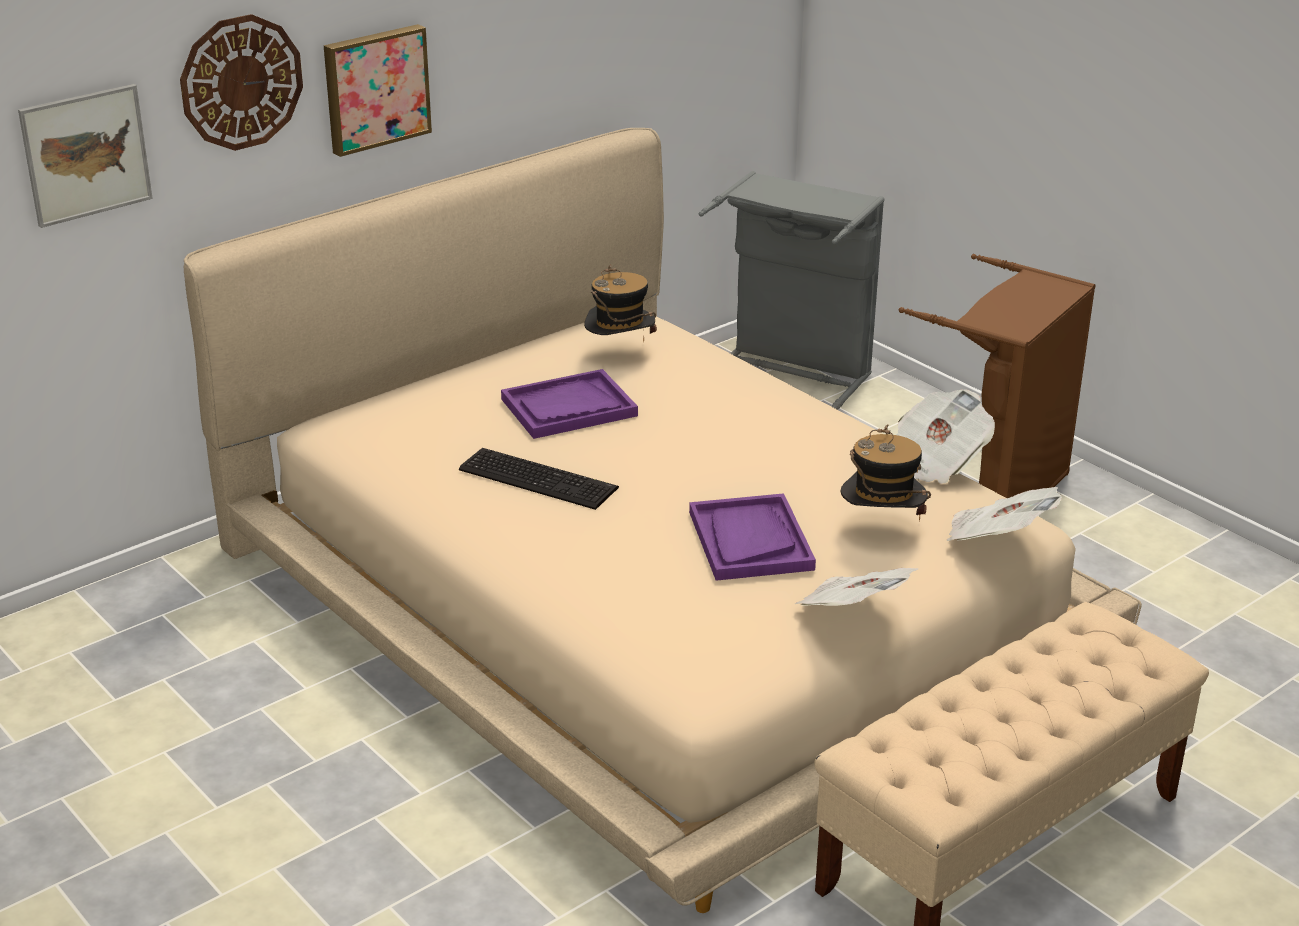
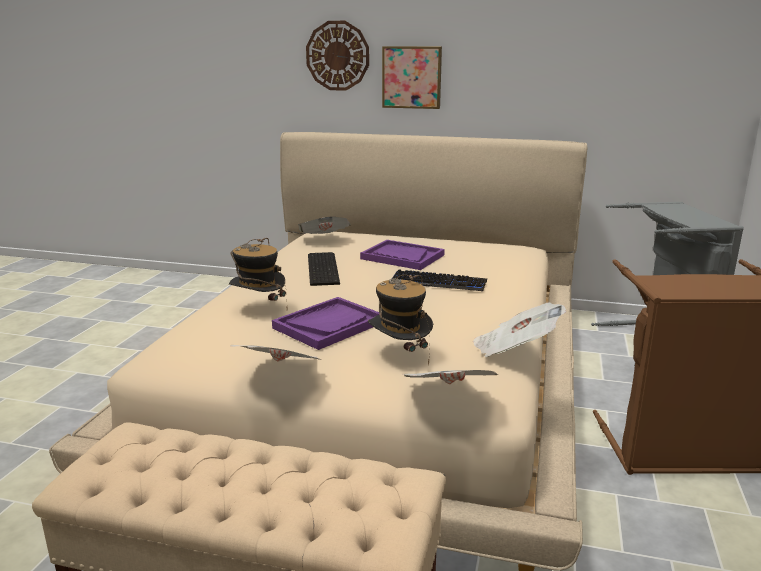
camera: 55 degrees right, 10 degrees down
picture [18,84,153,228] -> none
hat [584,264,657,341] -> hat moved to [229,238,287,301]
none -> newspaper [298,216,351,234]
none -> keyboard [392,270,487,291]

